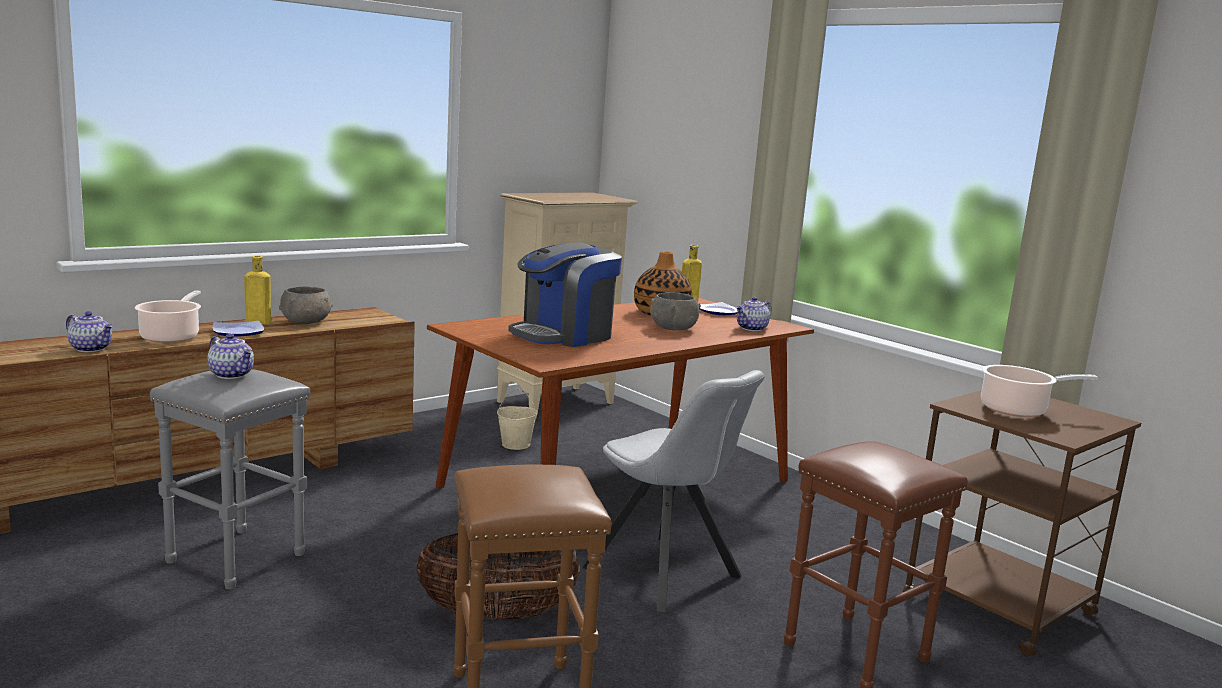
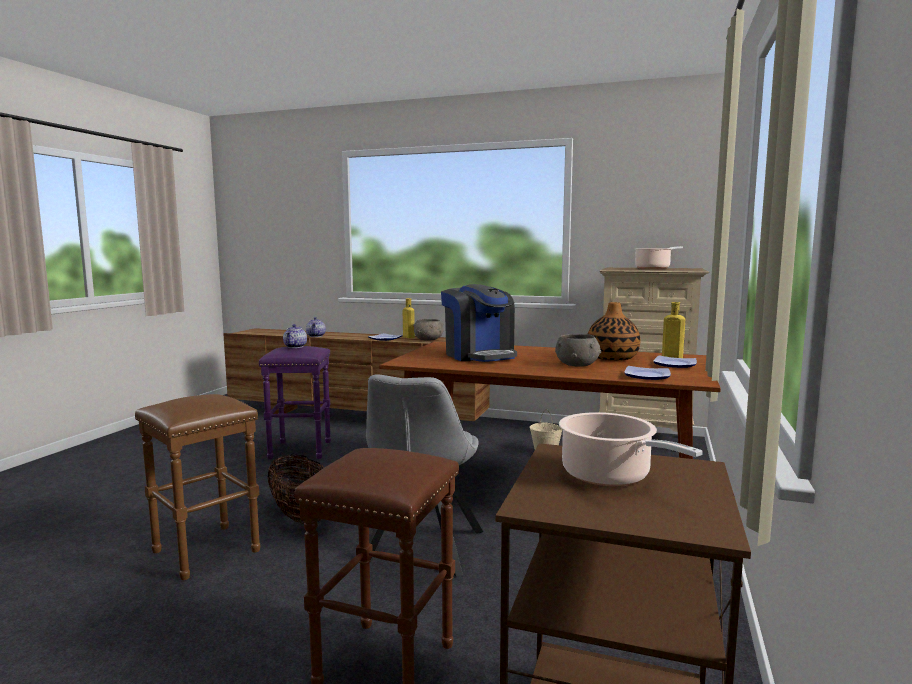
camera: 60 degrees right, 5 degrees down
cooking pot [135,290,201,343] -> cooking pot moved to [635,247,683,269]
grey stool [150,369,310,589] -> purple stool [259,346,331,460]
coffee machine [508,243,622,347] -> coffee machine turned 135 degrees counterclockwise [441,284,517,362]
teapot [736,297,772,331] -> plate [624,366,671,380]

